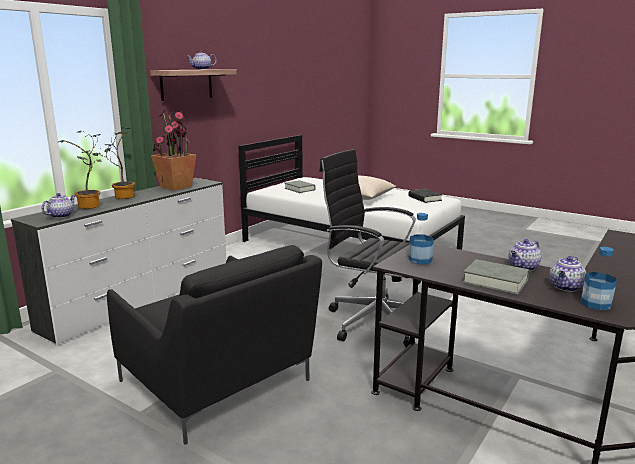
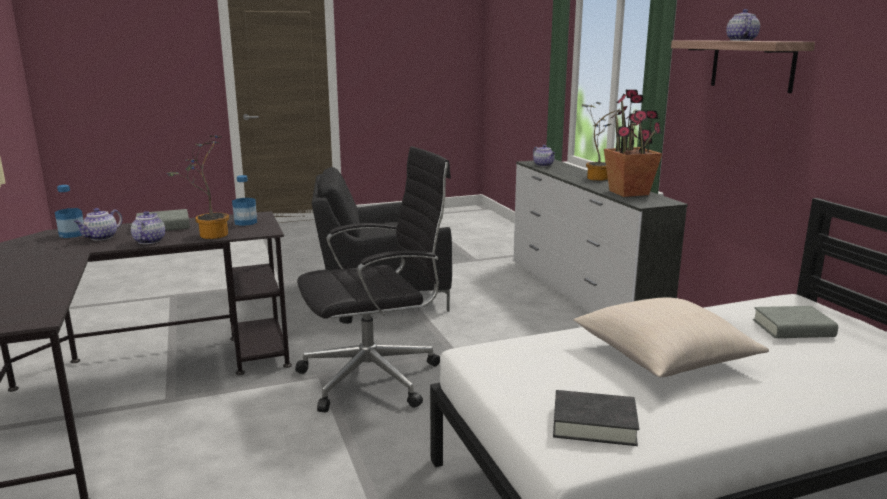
camera: 125 degrees right, 0 degrees up
potted plant [57,131,103,209] -> potted plant moved to [167,135,229,239]
teapot [549,256,586,292] -> teapot turned 135 degrees counterclockwise [74,208,122,240]

